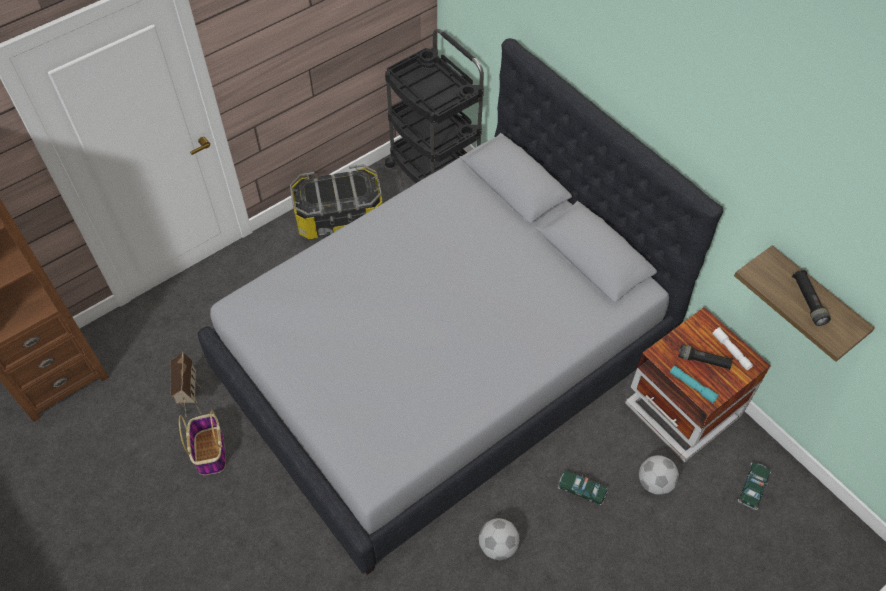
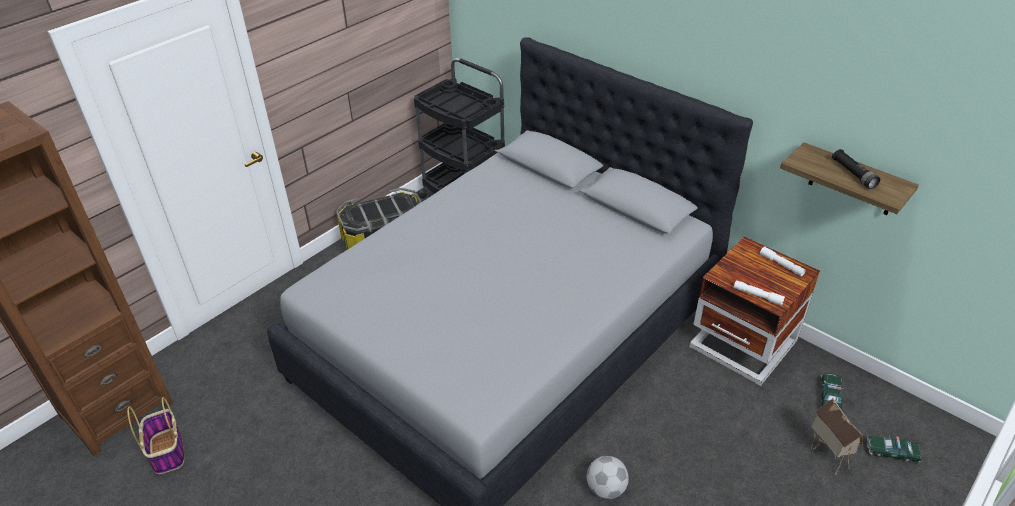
camera: 10 degrees left, 15 degrees down
toy house [170,352,201,417] -> toy house moved to [811,398,863,475]
basket [179,410,226,475] -> basket moved to [127,397,184,474]
toy car [558,470,608,506] -> toy car moved to [867,435,921,463]
football [639,455,679,495] -> none
turquoise flashlight [670,366,719,403] -> white flashlight [734,280,785,306]
black flashlight [678,344,733,370] -> none

